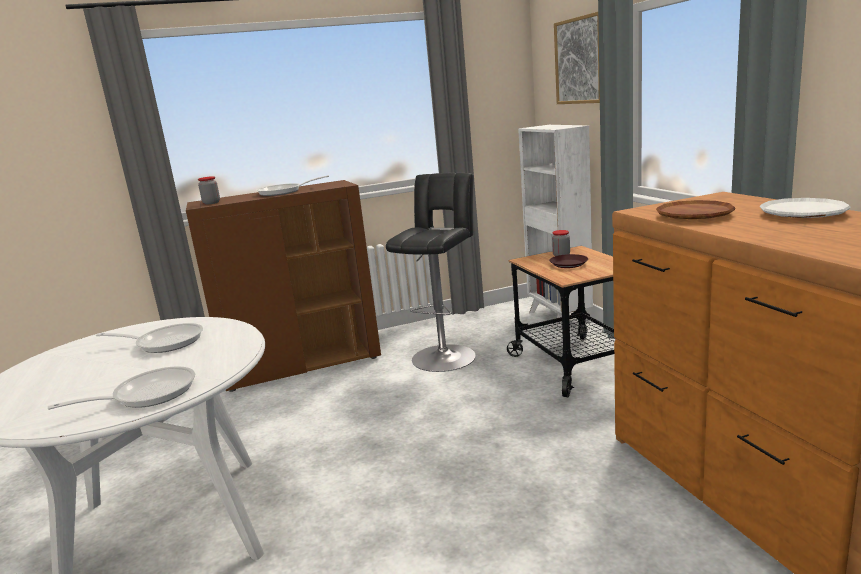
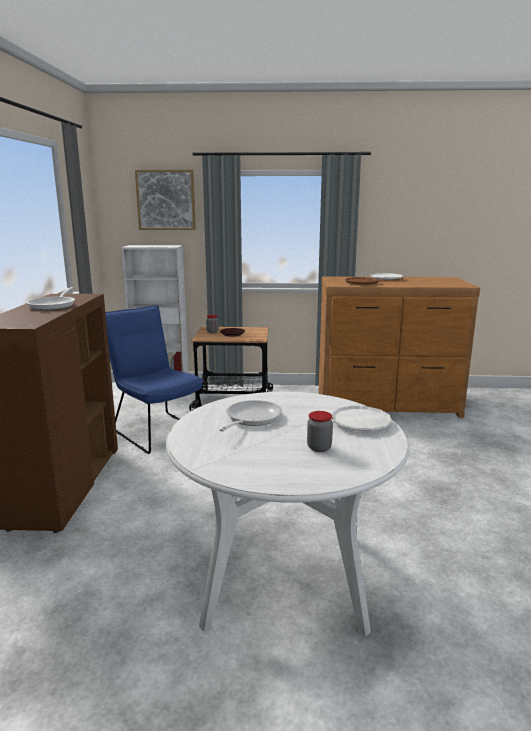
camera: 70 degrees left, 0 degrees up
frying pan [48,366,195,410] -> white plate [332,406,392,431]
jar [198,177,220,205] -> jar moved to [307,411,333,452]
black stool [386,173,476,372] -> blue chair [105,305,203,454]

